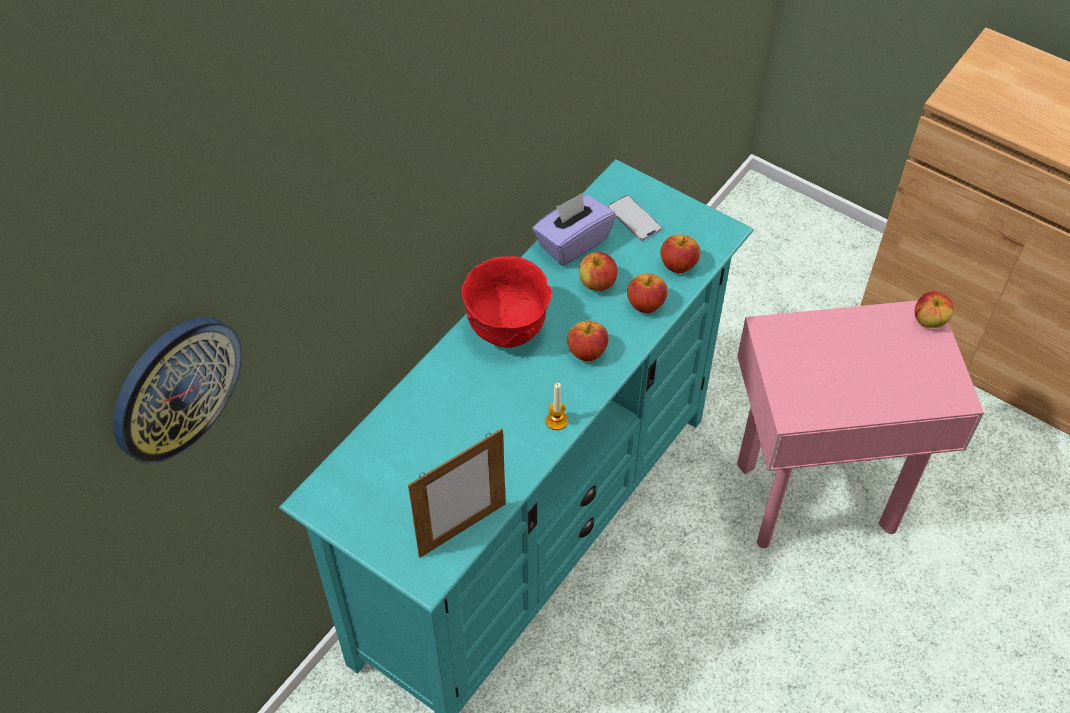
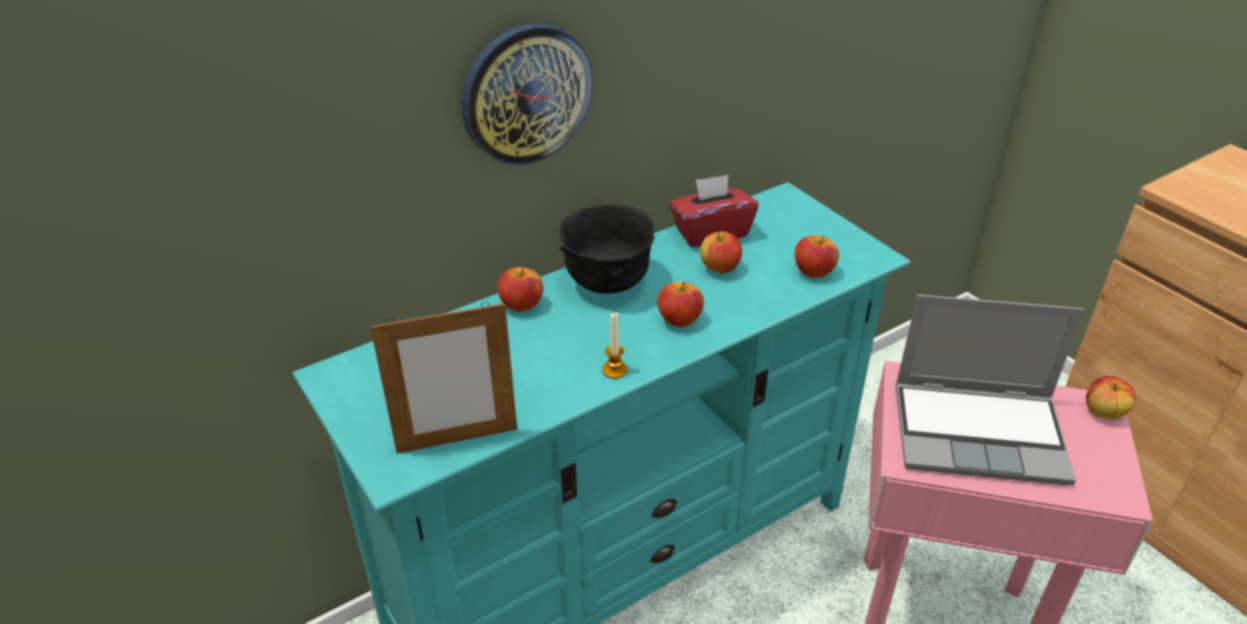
camera: 20 degrees right, 15 degrees down
wall clock [113,317,242,463] -> wall clock moved to [462,24,593,165]
red bowl [461,256,552,348] -> black bowl [560,204,655,294]
purple tissue box [532,193,616,266] -> red tissue box [670,175,759,247]
phone [608,195,662,241] -> none
apple [627,274,668,313] -> apple moved to [498,267,543,312]
none -> laptop [896,294,1085,485]

